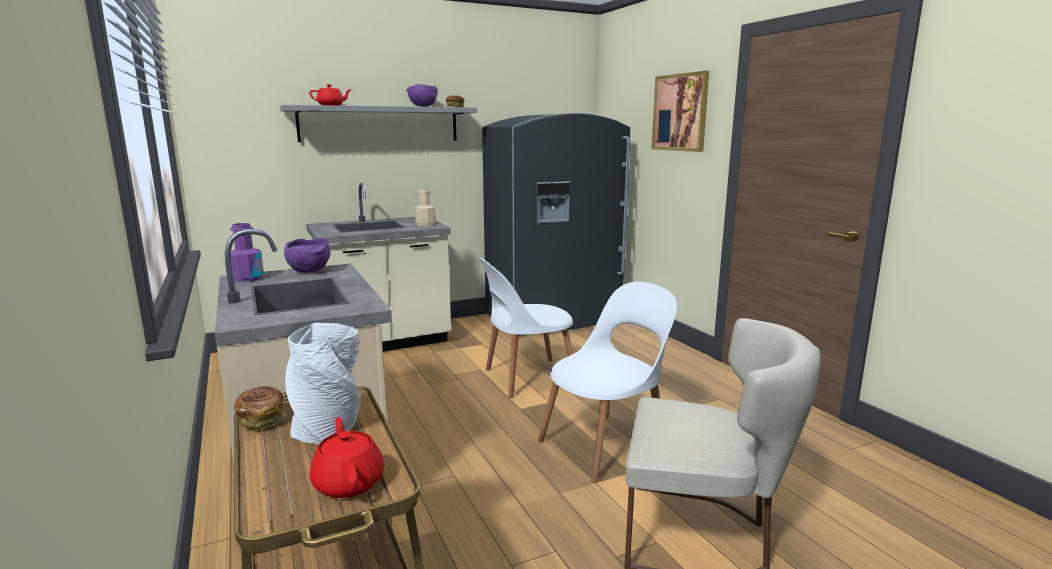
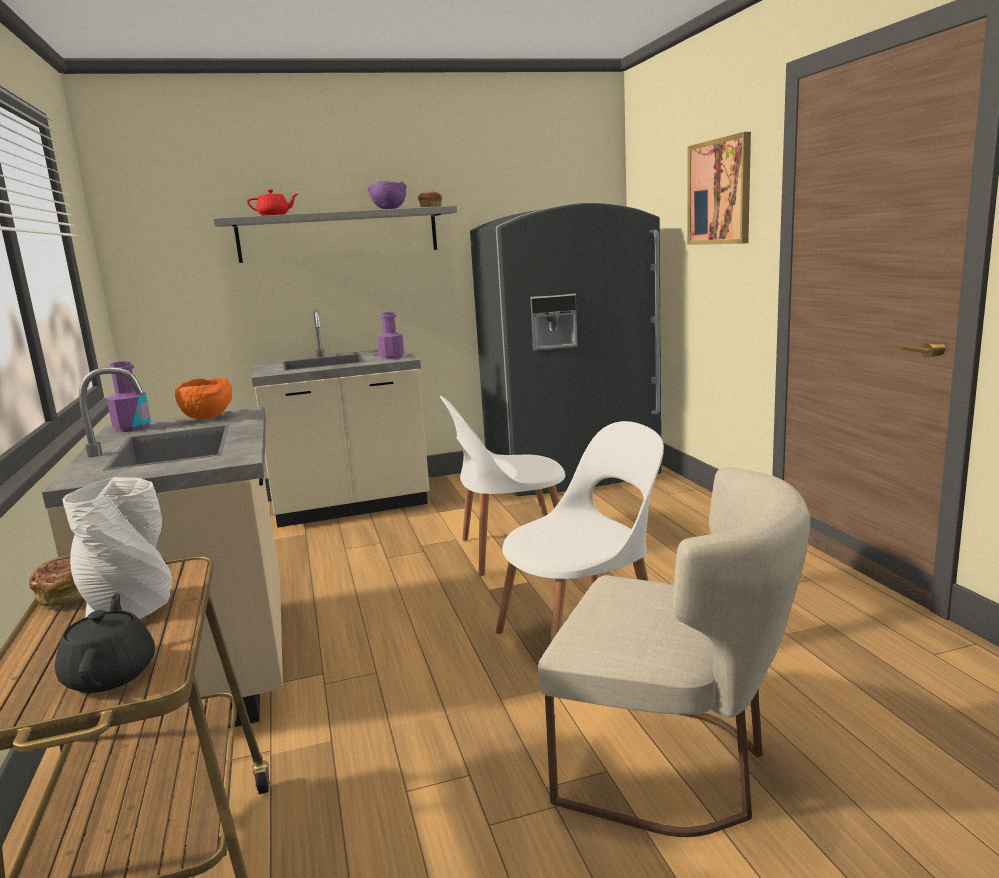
camera: 10 degrees right, 0 degrees up
purple bowl [284,238,330,273] -> orange bowl [175,377,232,419]
red teapot [310,417,384,498] -> black teapot [55,593,155,693]
beige bottle [415,189,435,226] -> purple bottle [378,312,404,359]

